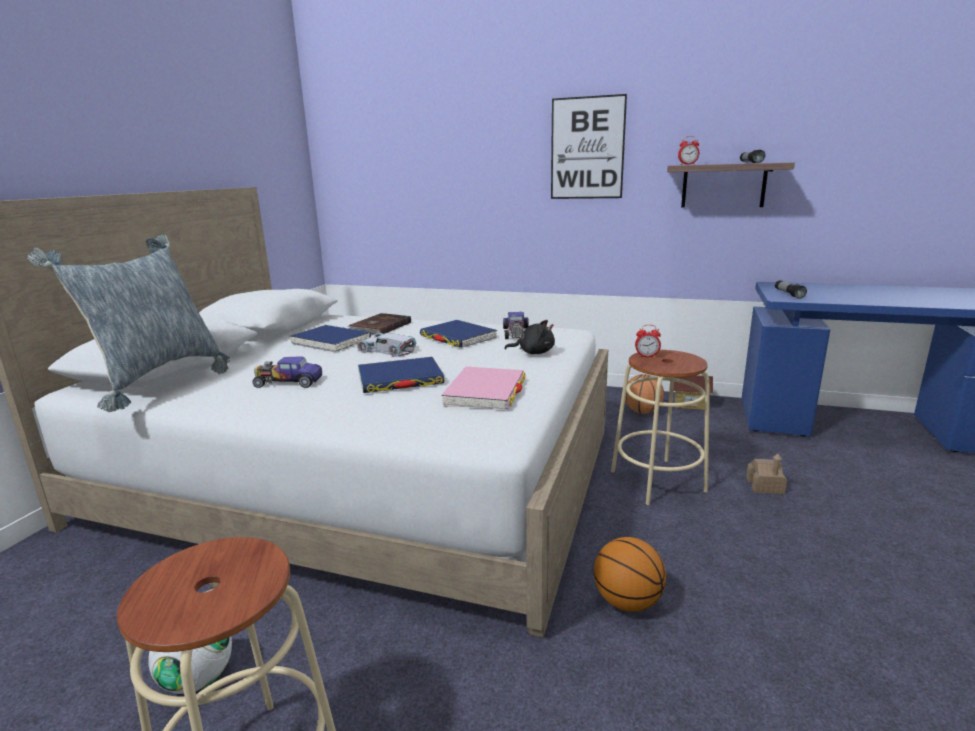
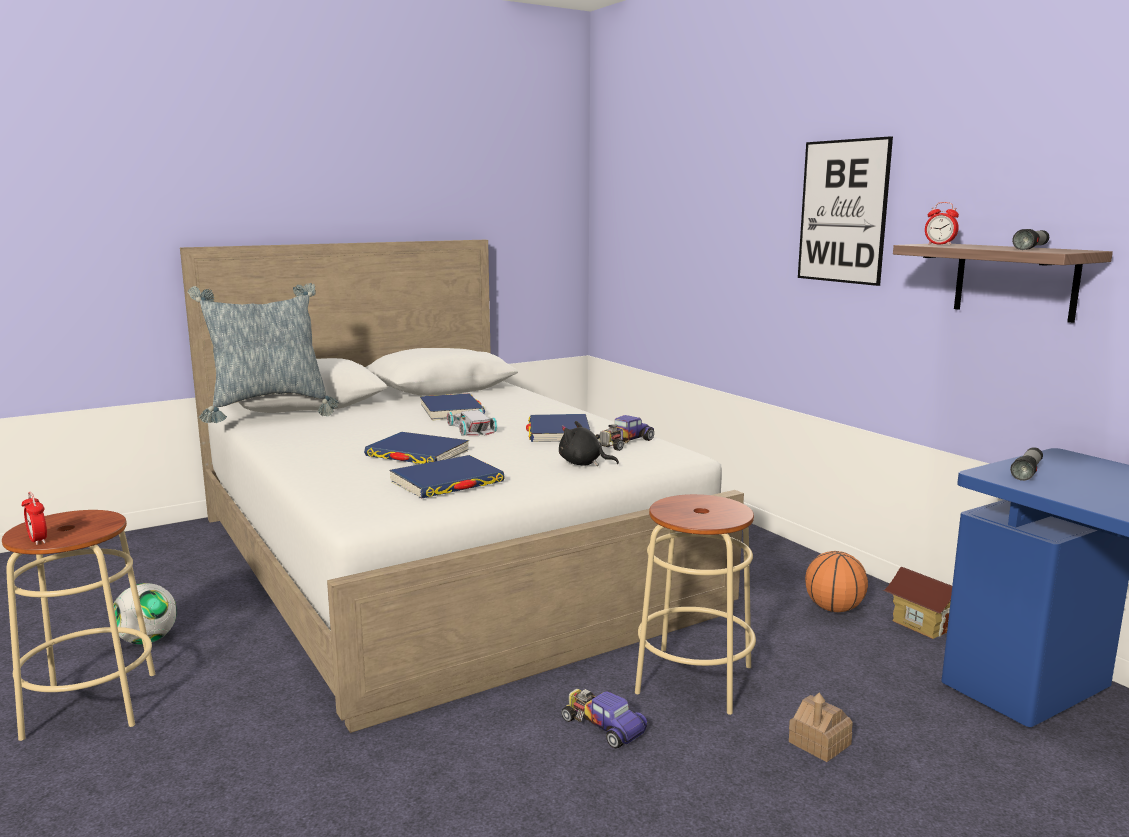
camera: 40 degrees right, 5 degrees down
toy car [252,356,322,388] -> toy car moved to [561,689,647,748]
brown book [348,313,411,335] -> none
pink book [441,367,526,409] -> blue book [389,455,505,499]
black plush toy [505,320,555,354] -> black plush toy turned 150 degrees clockwise [559,421,619,466]
basketball [594,537,666,612] -> none
alarm clock [635,325,661,357] -> alarm clock moved to [22,492,47,545]

